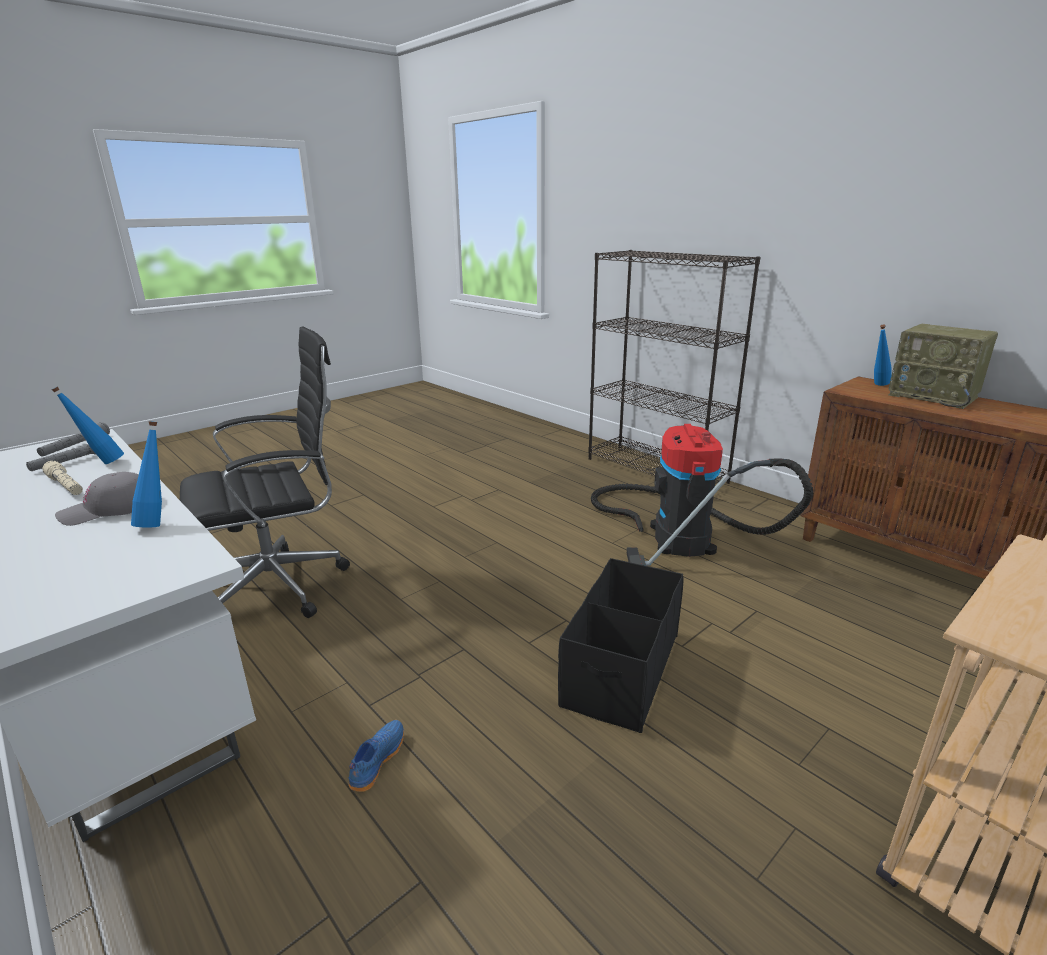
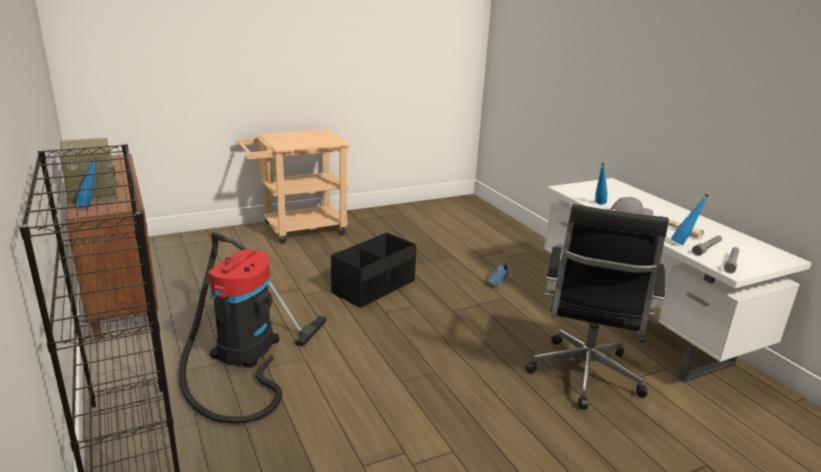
camera: 165 degrees left, 0 degrees up
black office chair [180,326,350,618] -> black office chair turned 60 degrees counterclockwise [525,204,669,409]

